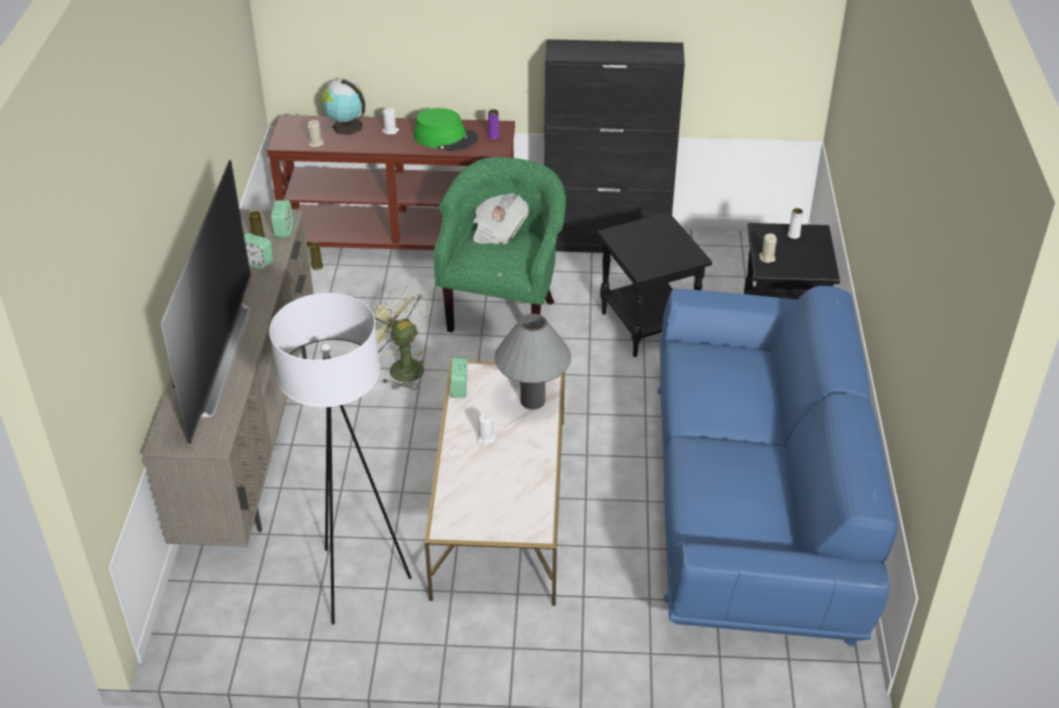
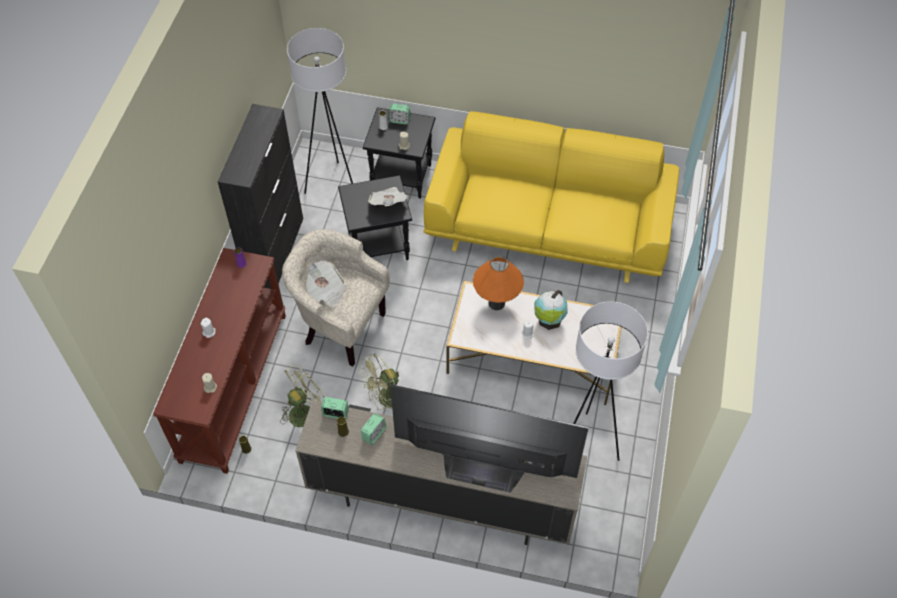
camera: 80 degrees left, 15 degrees up
globe [321,79,365,135] -> globe moved to [534,290,568,330]
green hat [414,108,478,151] -> none
green armchair [434,157,566,333] -> beige armchair [282,229,390,366]
alarm clock [451,358,467,398] -> alarm clock moved to [389,103,410,124]
grey table lamp [494,314,571,410] -> orange table lamp [473,256,524,310]
blue sofa [657,286,898,647] -> yellow sofa [423,111,680,283]
none -> green fan [280,365,325,427]
none -> white floor lamp [287,28,353,194]
none -> newspaper [368,187,408,206]

